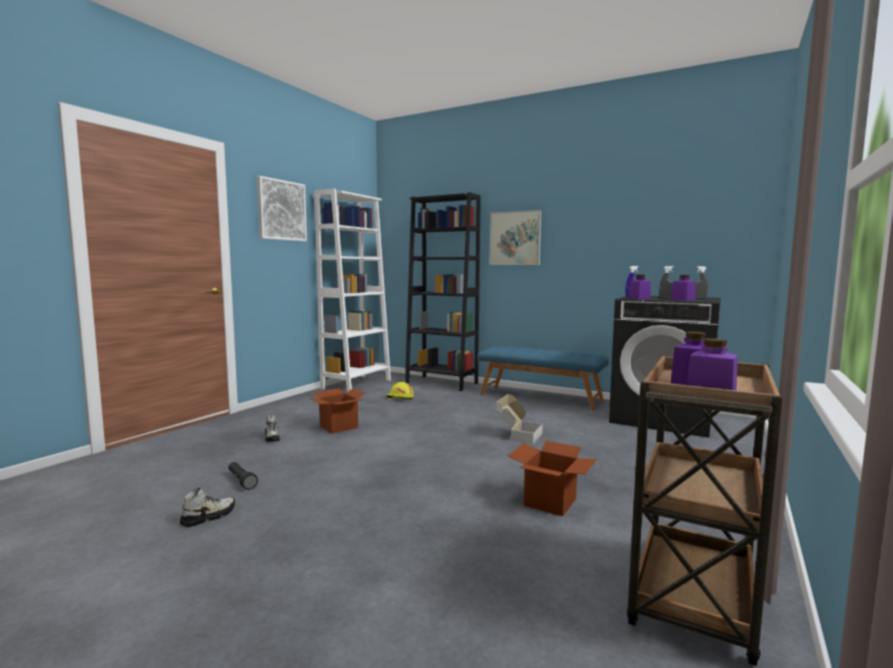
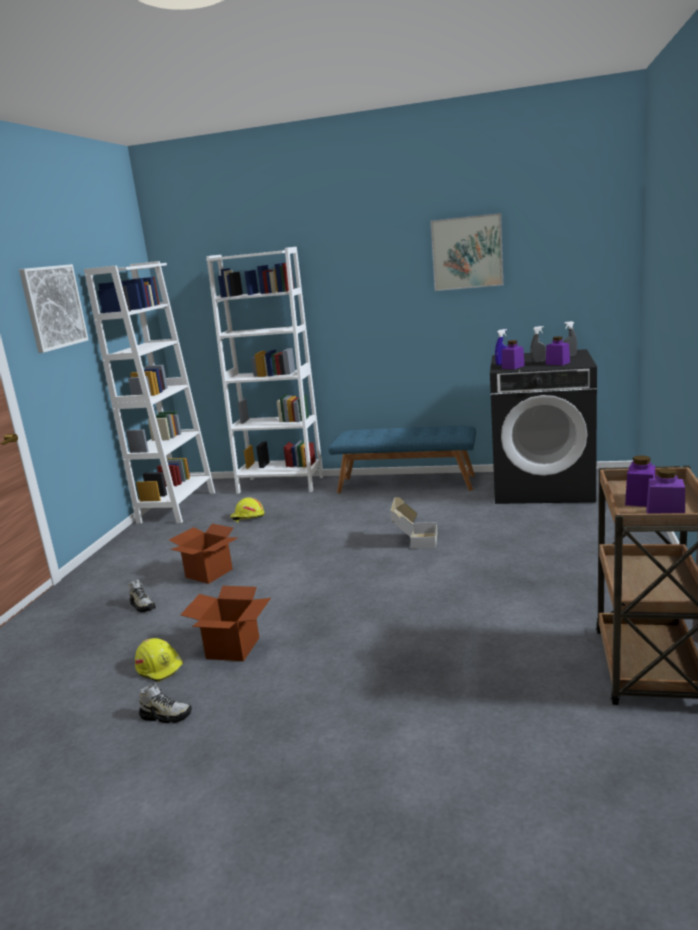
camera: 15 degrees left, 10 degrees up
shoe [180,487,235,527] -> shoe turned 75 degrees clockwise [139,683,192,724]
black flashlight [228,462,258,490] -> yellow hard hat [135,638,184,682]
black bookcase [405,192,481,391] -> white bookcase [206,247,324,494]
picture [489,210,541,265] -> picture moved to [431,213,503,291]
cardboard box [507,441,597,516] -> cardboard box moved to [180,586,271,661]

